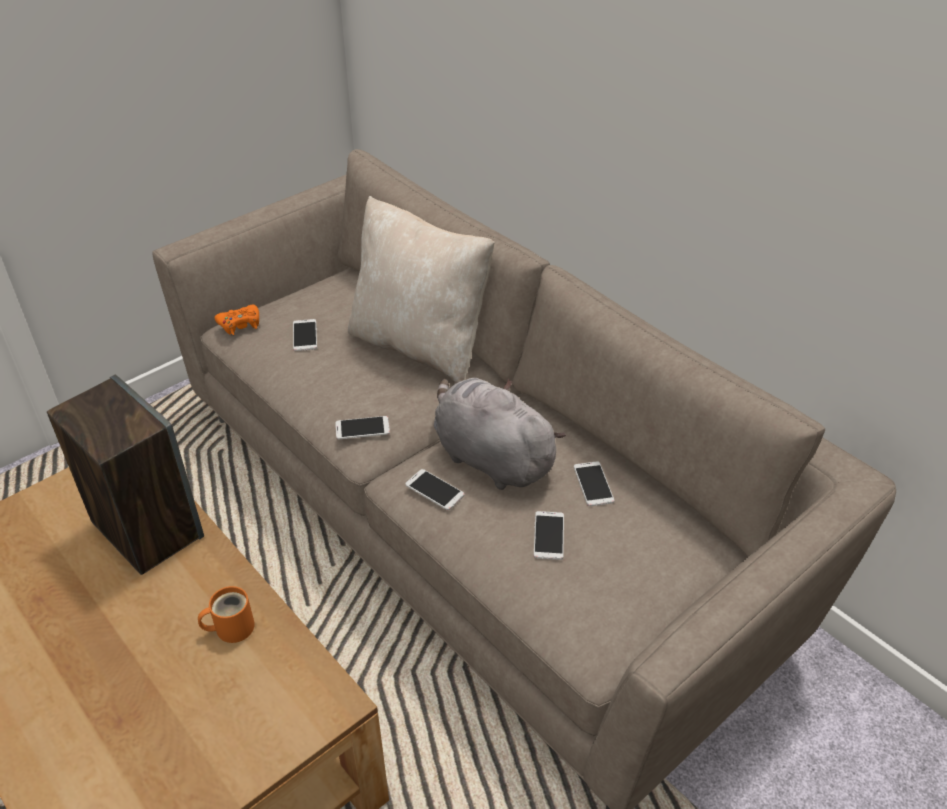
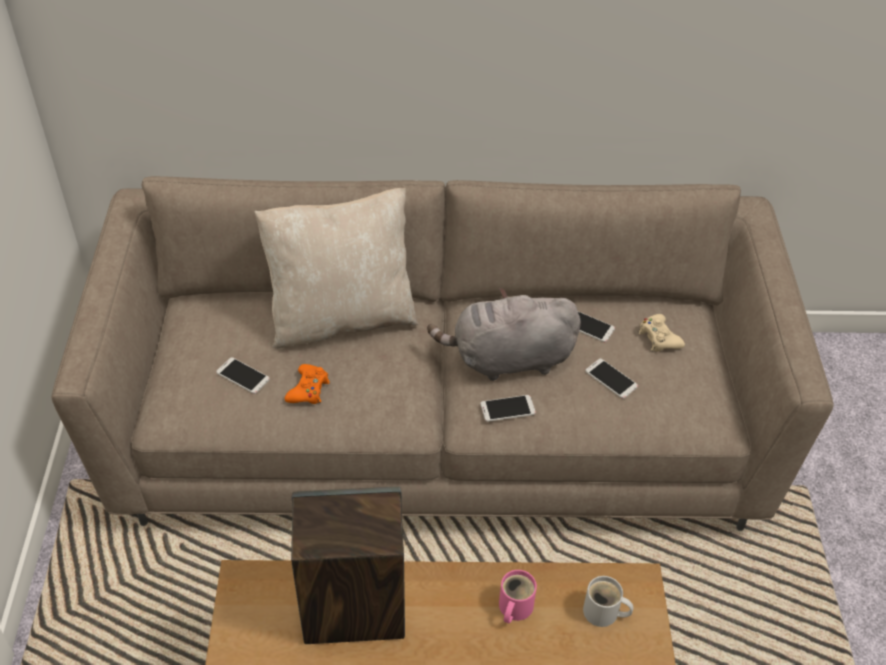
camera: 50 degrees left, 5 degrees up
orange mug [198,586,255,643] -> pink mug [499,570,537,623]
orange game controller [215,305,259,335] -> orange game controller moved to [285,364,330,404]
phone [335,416,390,439] -> none
none -> white mug [583,576,633,627]
none -> beige game controller [638,314,685,352]

